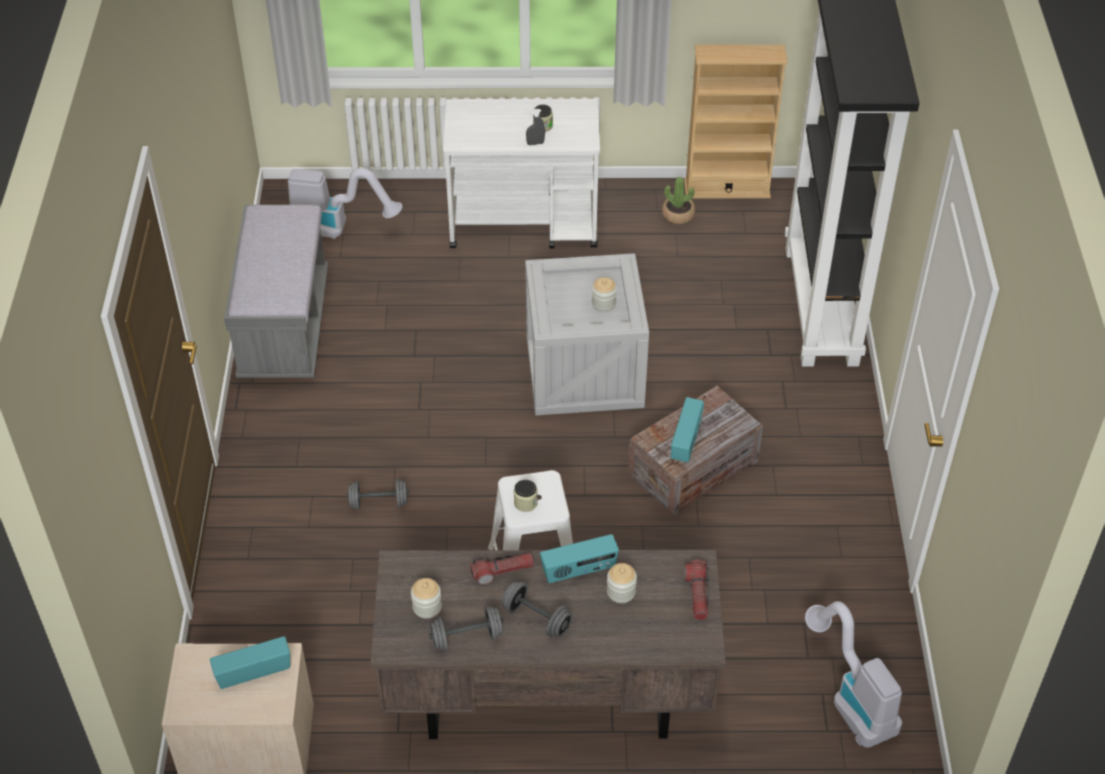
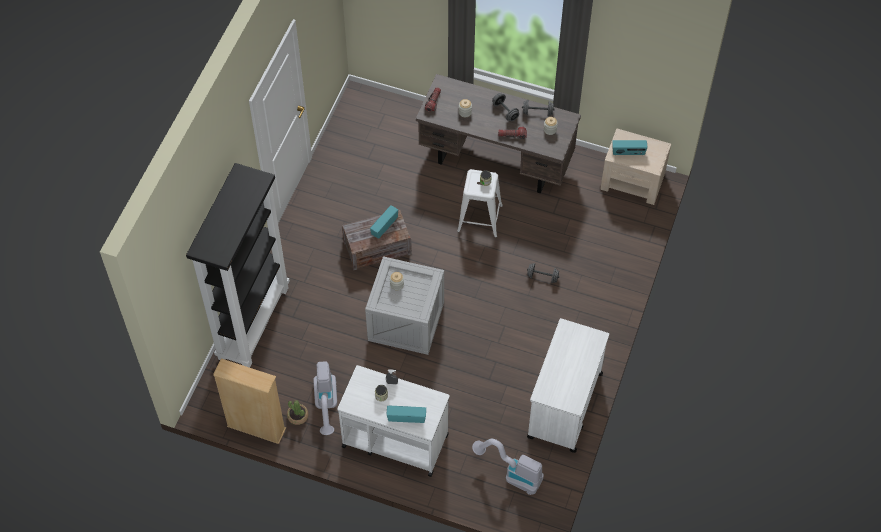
camera: 160 degrees left, 10 degrees up
grey bench [224,205,328,378] -> white cart [527,318,609,453]
radio [540,534,619,583] -> radio moved to [386,406,426,423]
vacuum cleaner [805,601,902,748] -> vacuum cleaner moved to [313,361,337,435]

